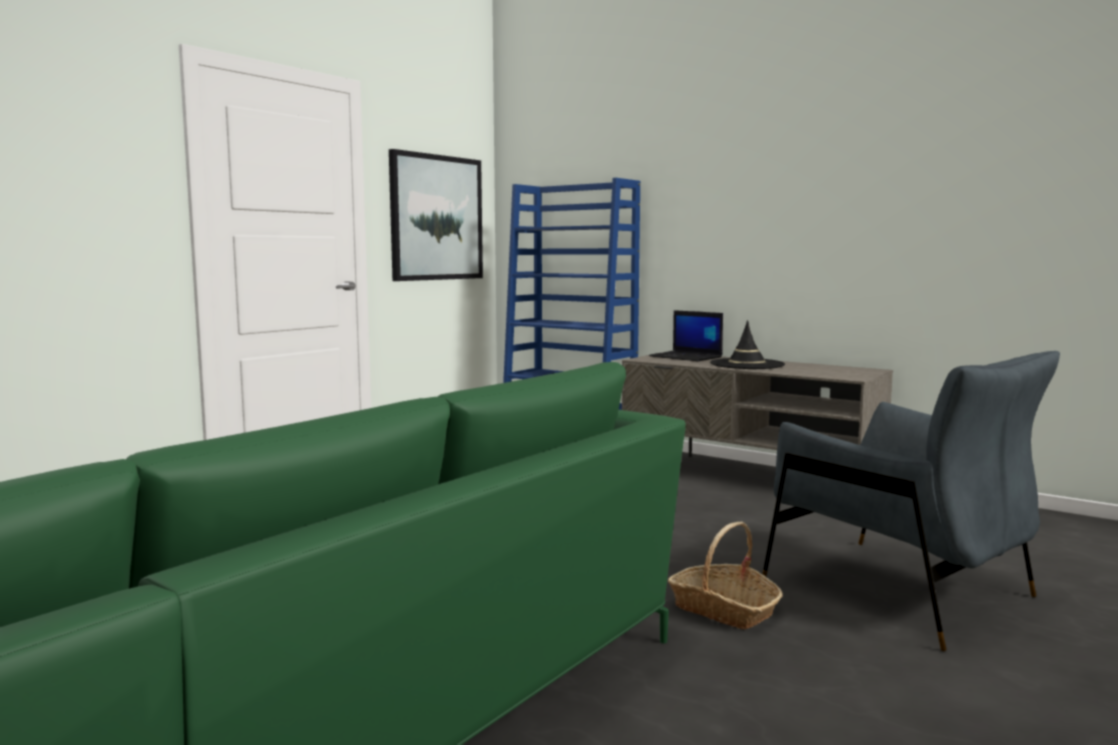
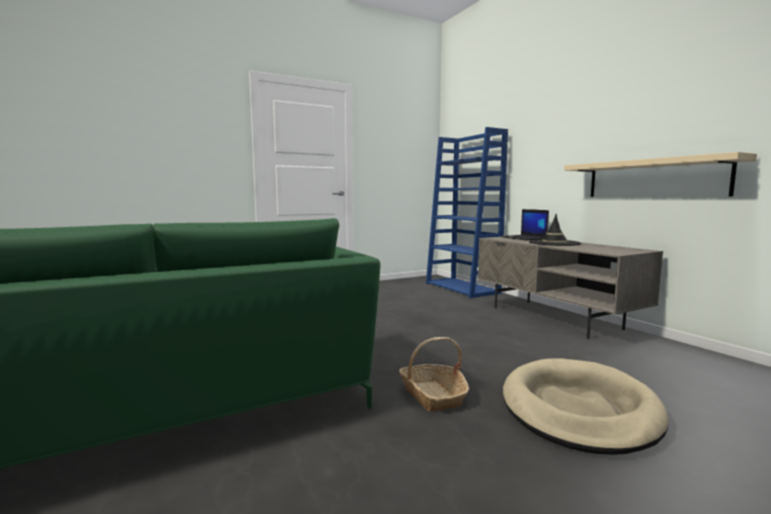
camera: 25 degrees right, 0 degrees up
picture [389,149,483,281] -> none
grey armchair [762,351,1060,651] -> beige dog bed [503,358,669,455]
none -> beige shelf [564,152,757,197]

